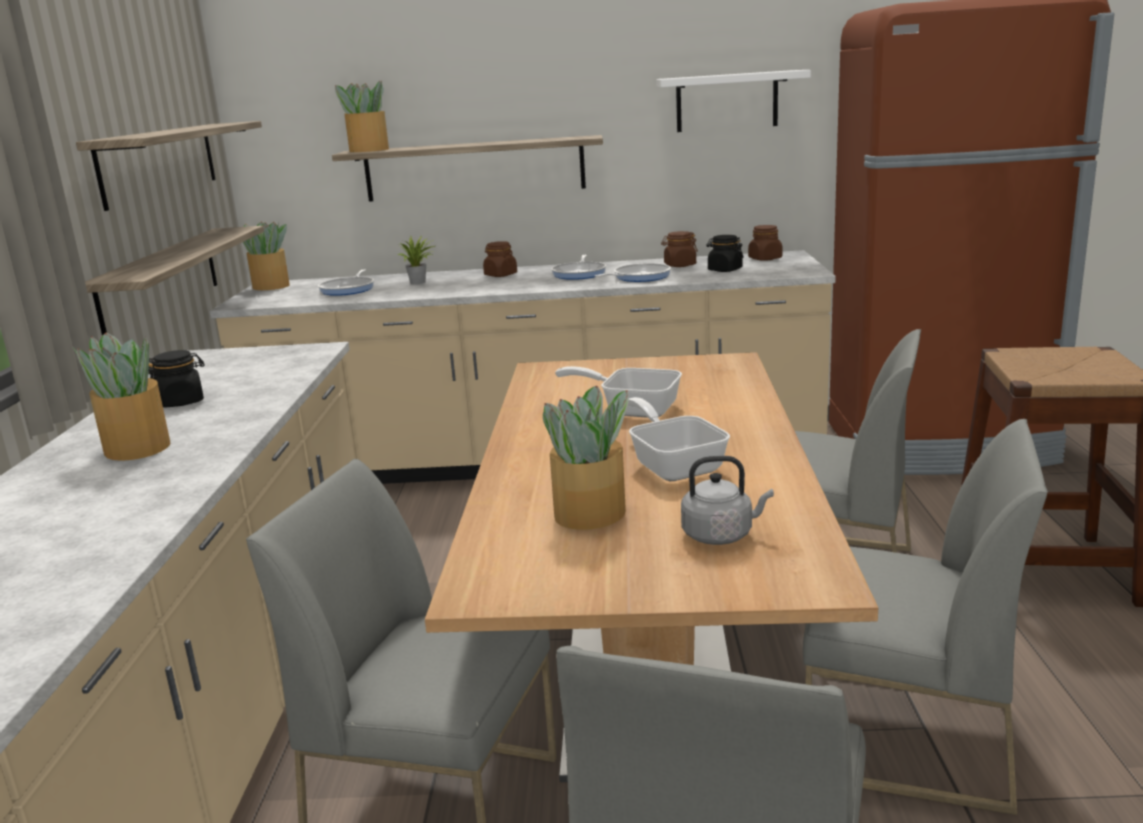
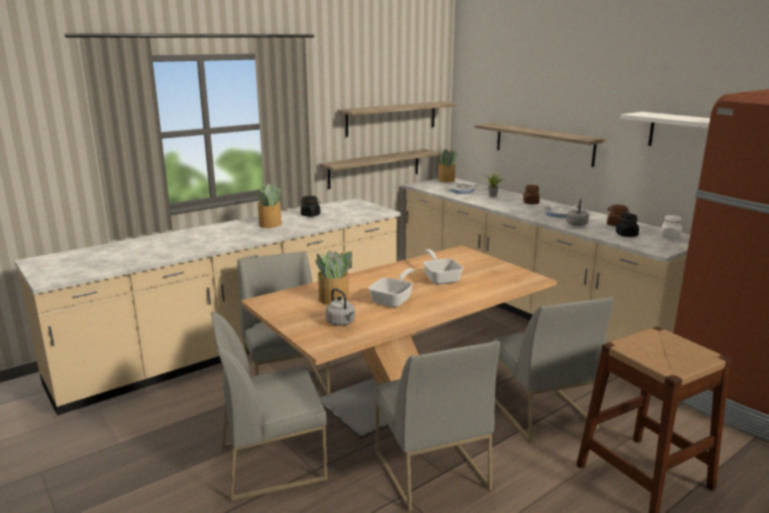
camera: 50 degrees right, 0 degrees up
potted plant [335,81,389,152] -> none
frying pan [595,263,671,282] -> grey kettle [566,199,589,226]
brown jar [748,225,783,261] -> white jar [660,215,682,239]

